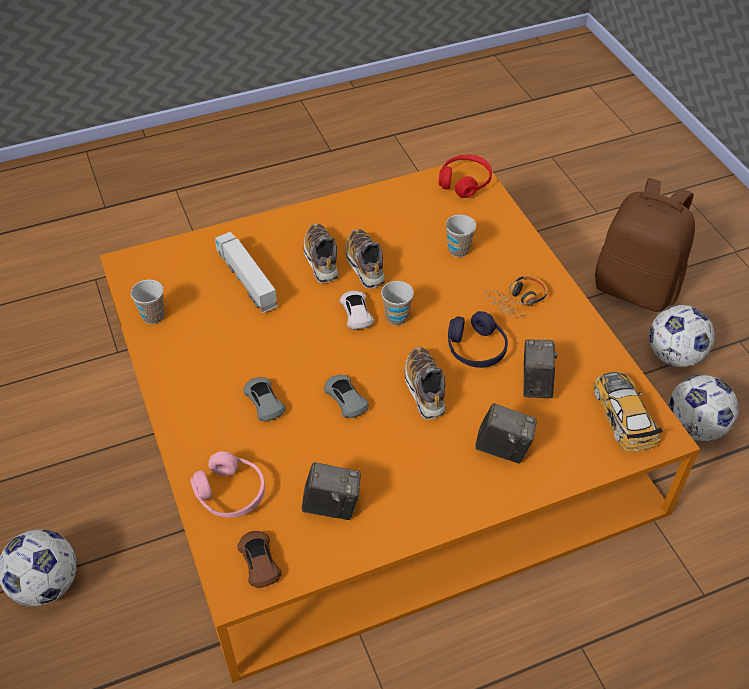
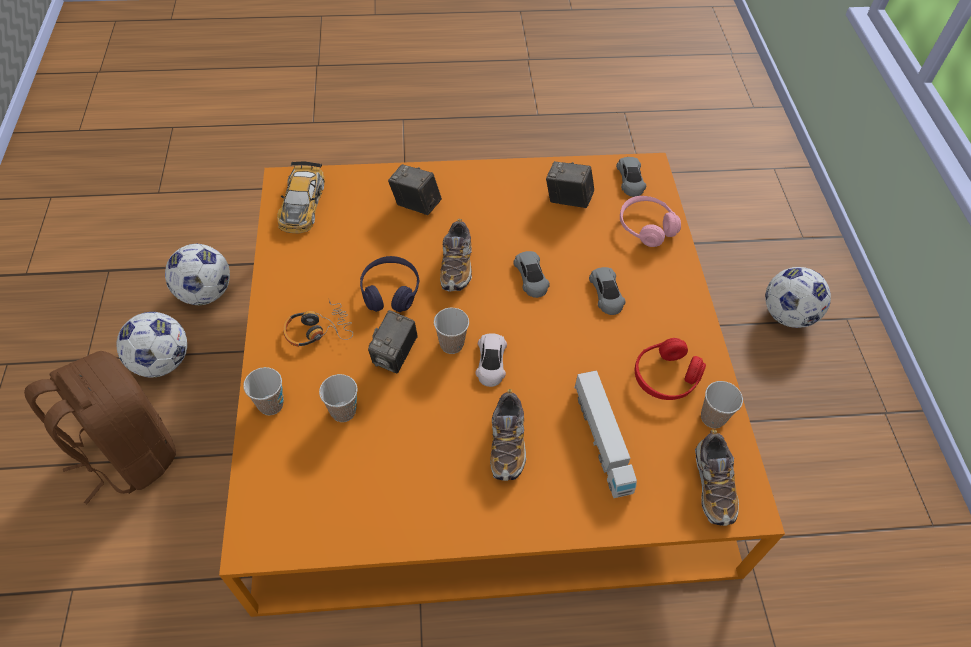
camera: 165 degrees left, 5 degrees up
brown toy car [237,531,282,588] -> grey toy car [616,157,646,197]
shoe [346,229,385,289] -> shoe moved to [695,430,739,526]
red headphones [439,155,492,198] -> red headphones moved to [635,338,706,400]
camera [523,340,557,398] -> camera moved to [368,310,417,373]
none -> cup [243,367,284,415]

